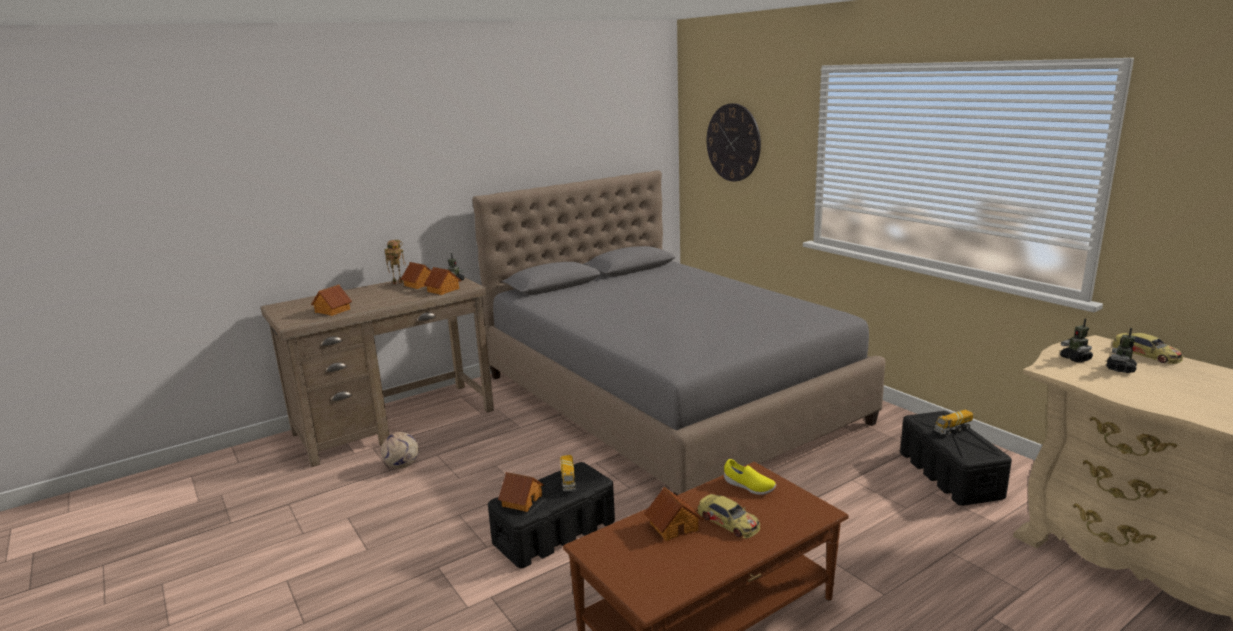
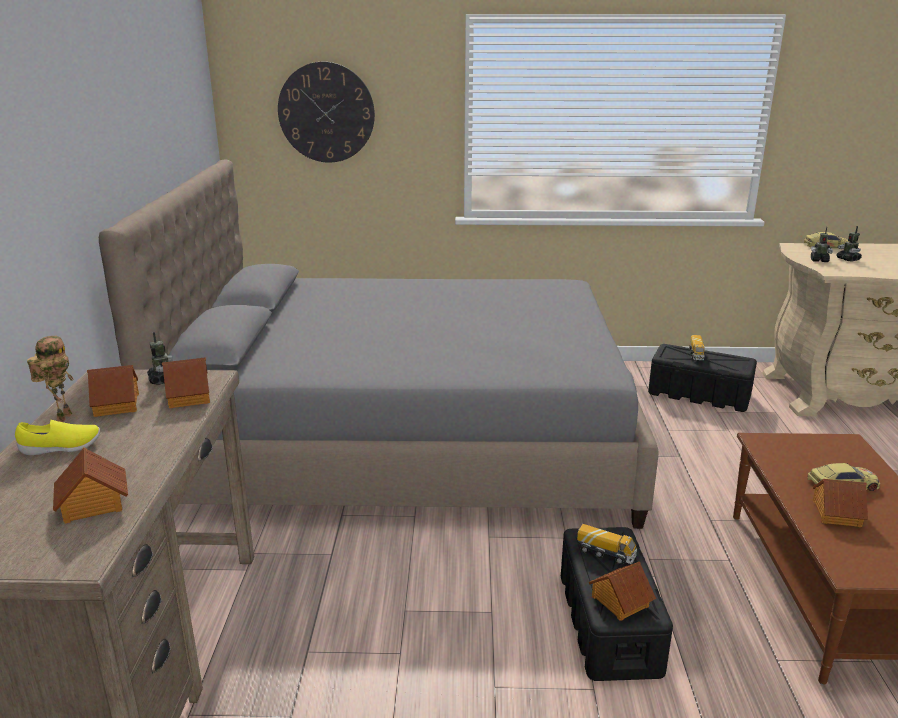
camera: 55 degrees left, 5 degrees up
football [381,432,419,469] -> none
yellow shoe [724,459,776,495] -> yellow shoe moved to [15,420,100,455]

